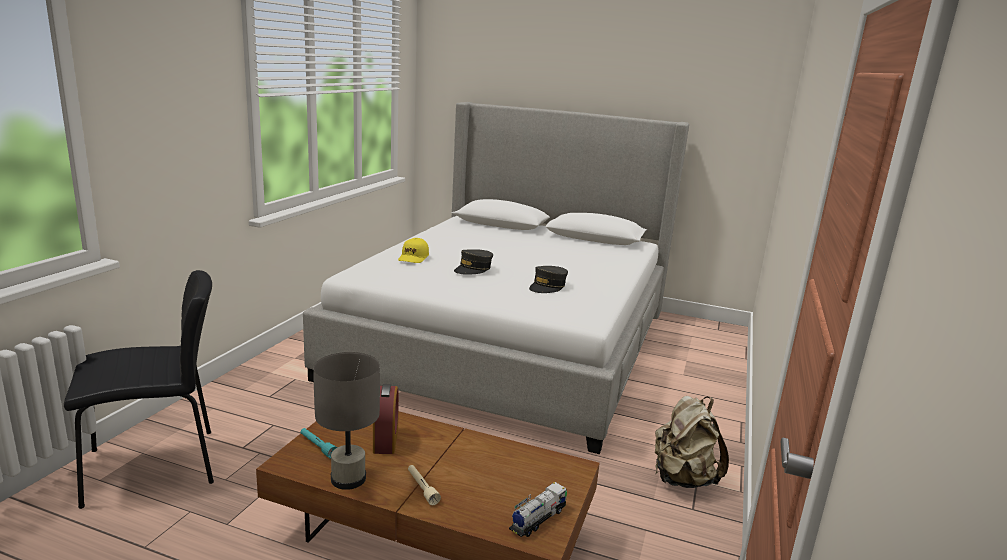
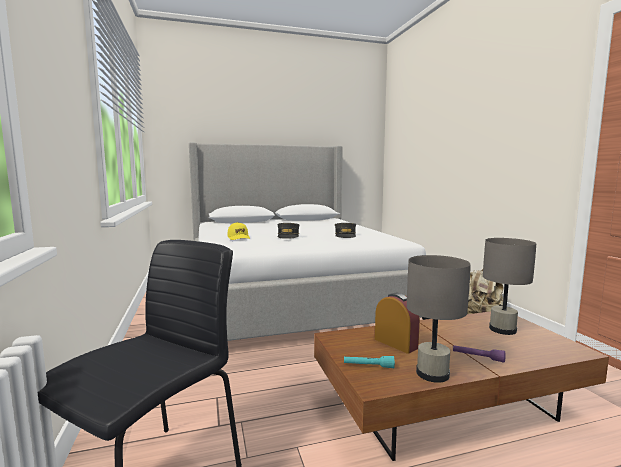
camera: 35 degrees left, 10 degrees down
beige flashlight [408,465,441,505] -> purple flashlight [453,345,505,363]
toy truck [509,482,567,537] -> none
none -> grey table lamp [483,238,536,335]

